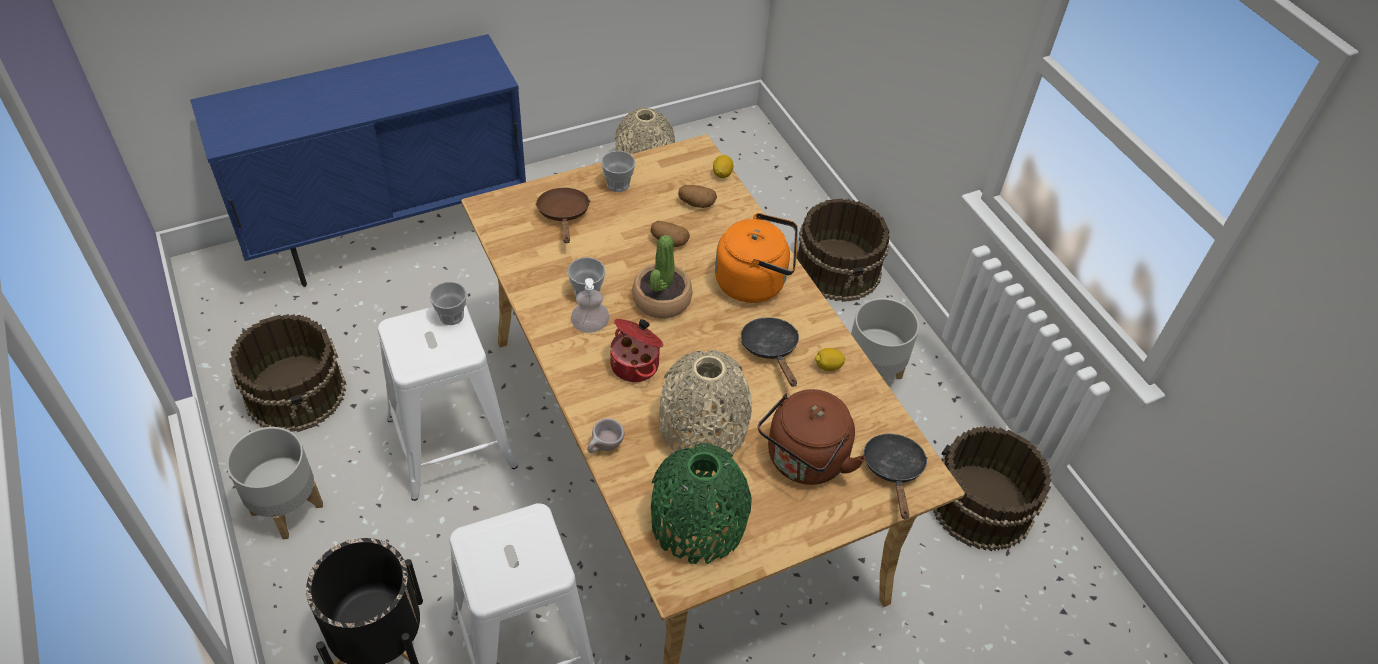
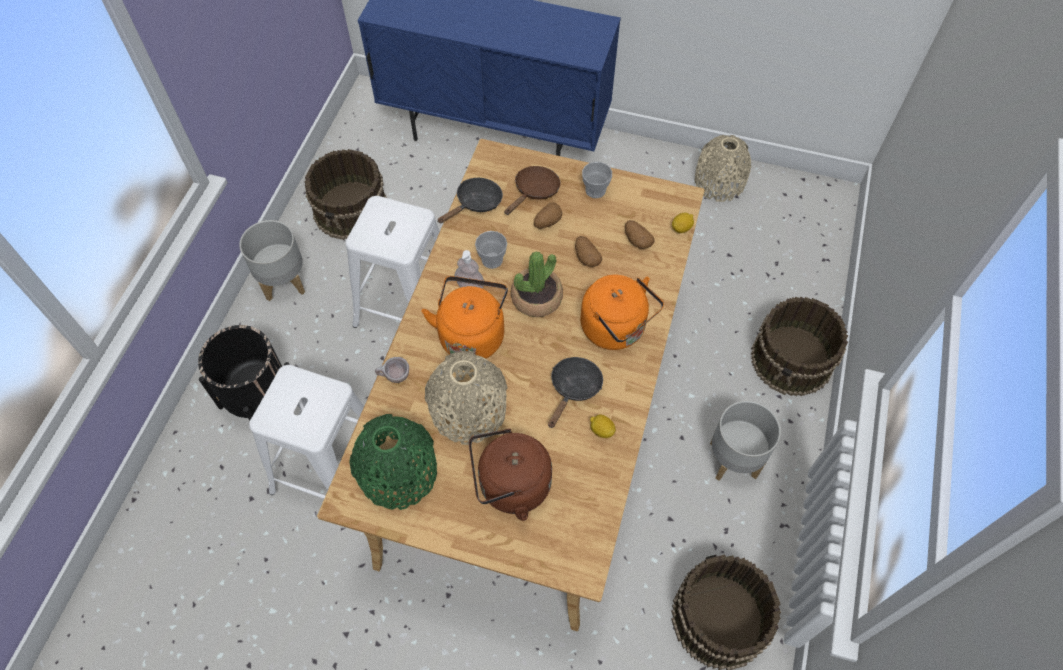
camera: 45 degrees right, 10 degrees up
cup [430,282,467,325] -> none
cooking pot [610,319,664,382] -> orange kettle [422,276,508,359]
black frying pan [863,434,928,519] -> black frying pan moved to [437,178,503,224]
none -> potato [534,203,562,229]

